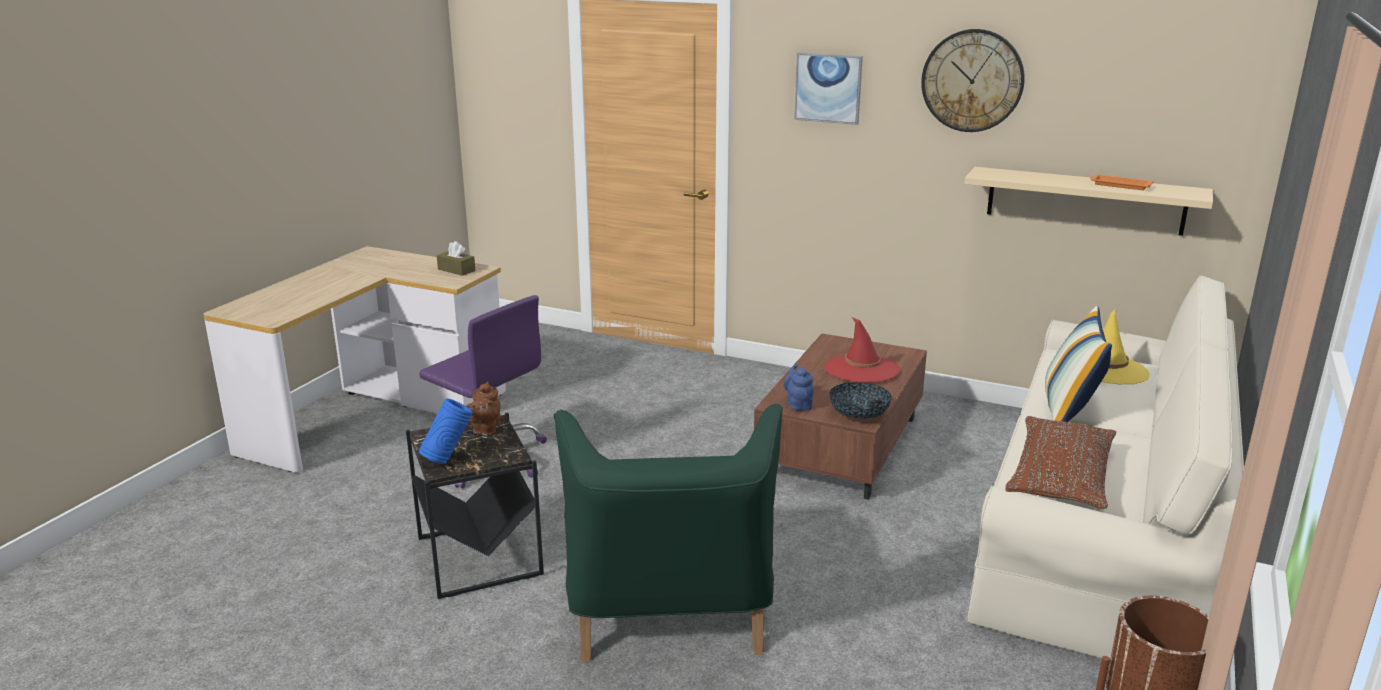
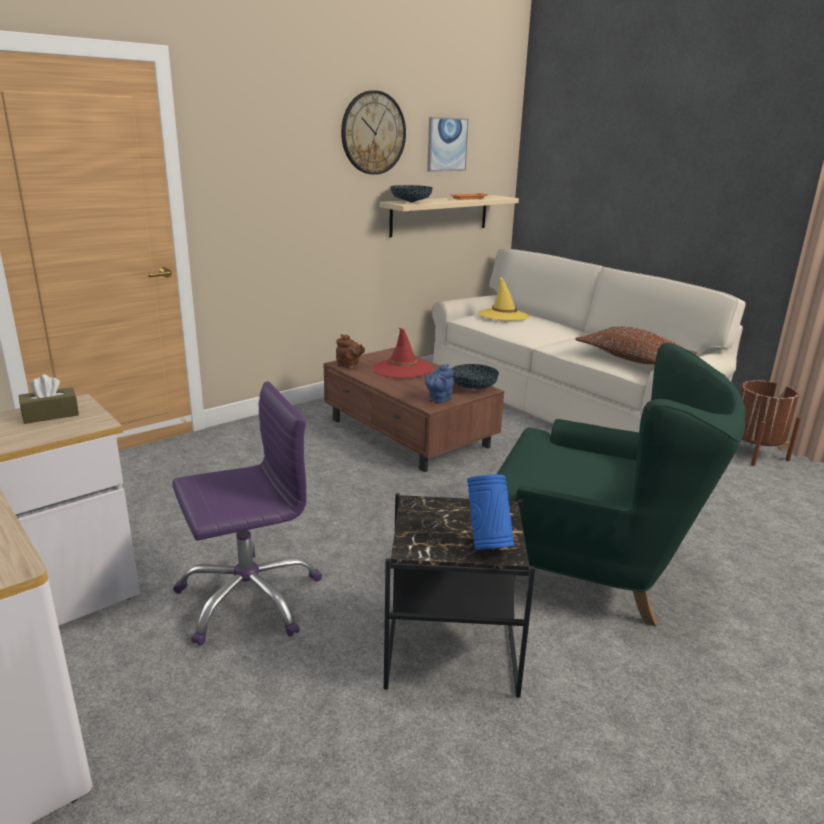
camera: 65 degrees left, 0 degrees up
brown teapot [467,381,500,436] -> brown teapot moved to [336,334,365,368]
blue teapot [783,364,814,411] -> blue teapot turned 60 degrees counterclockwise [425,364,454,403]
picture [794,53,863,125] -> picture moved to [427,117,469,172]
pillow [1045,306,1112,422] -> none
none -> bowl [390,185,433,203]

